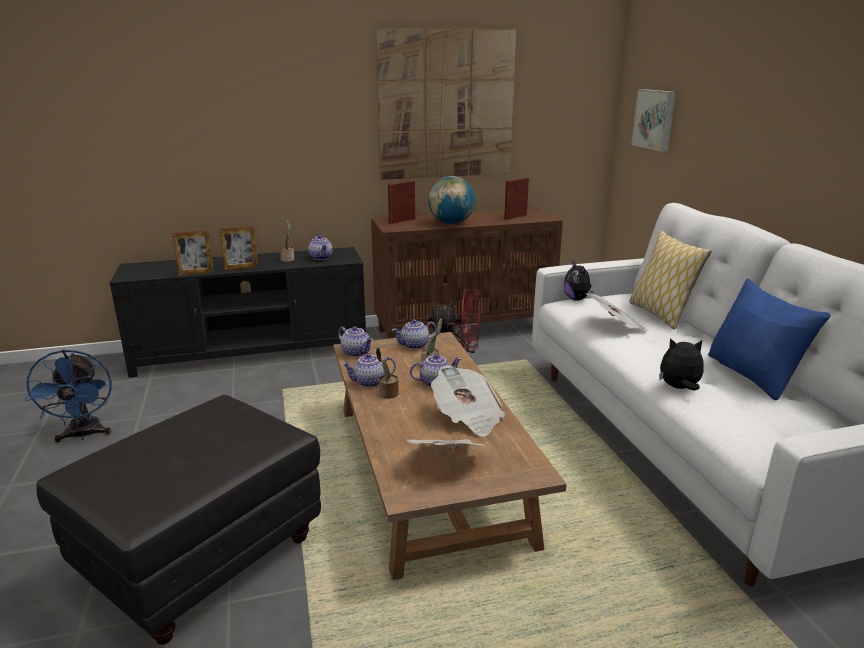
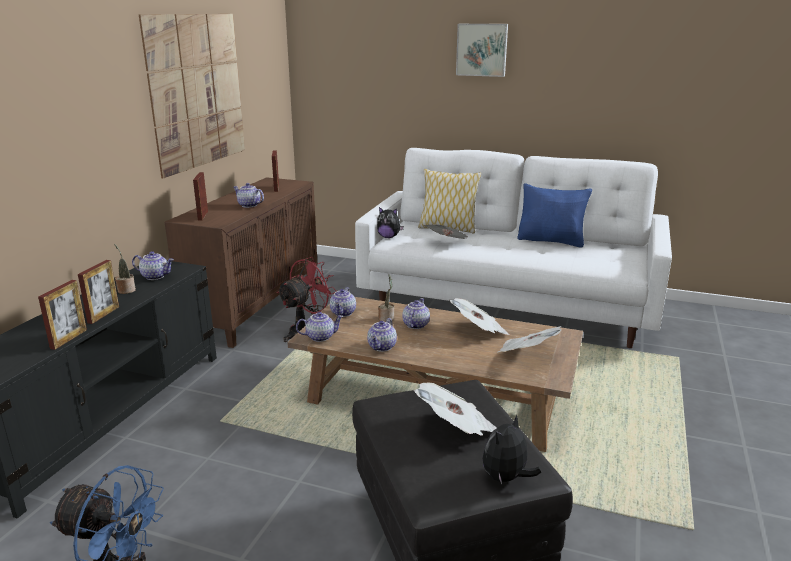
camera: 55 degrees left, 0 degrees up
potted plant [376,348,399,399] -> none
globe [428,176,475,224] -> teapot [234,183,264,208]
picture [631,89,676,152] -> picture moved to [456,24,508,77]
plush toy [659,338,703,391] -> plush toy moved to [482,415,541,484]
none -> newspaper [414,383,496,436]

